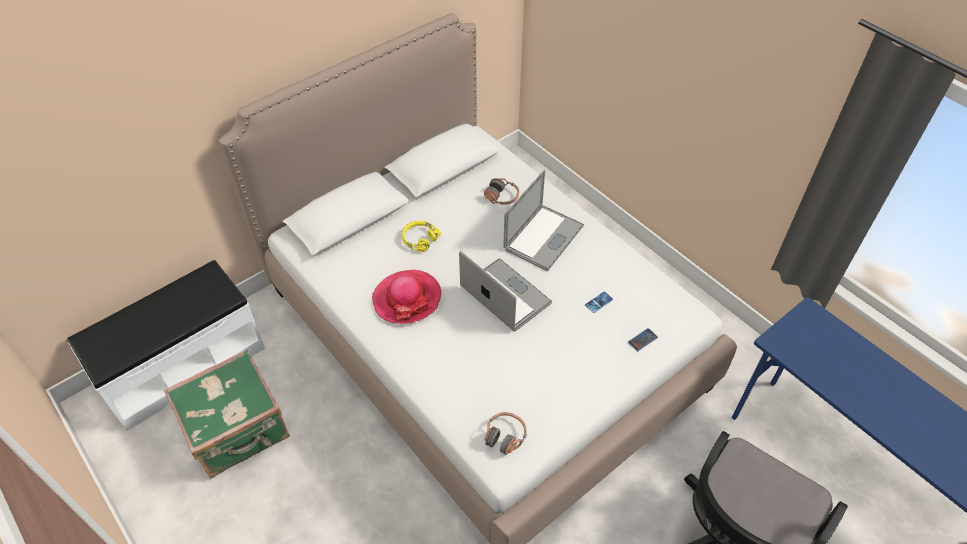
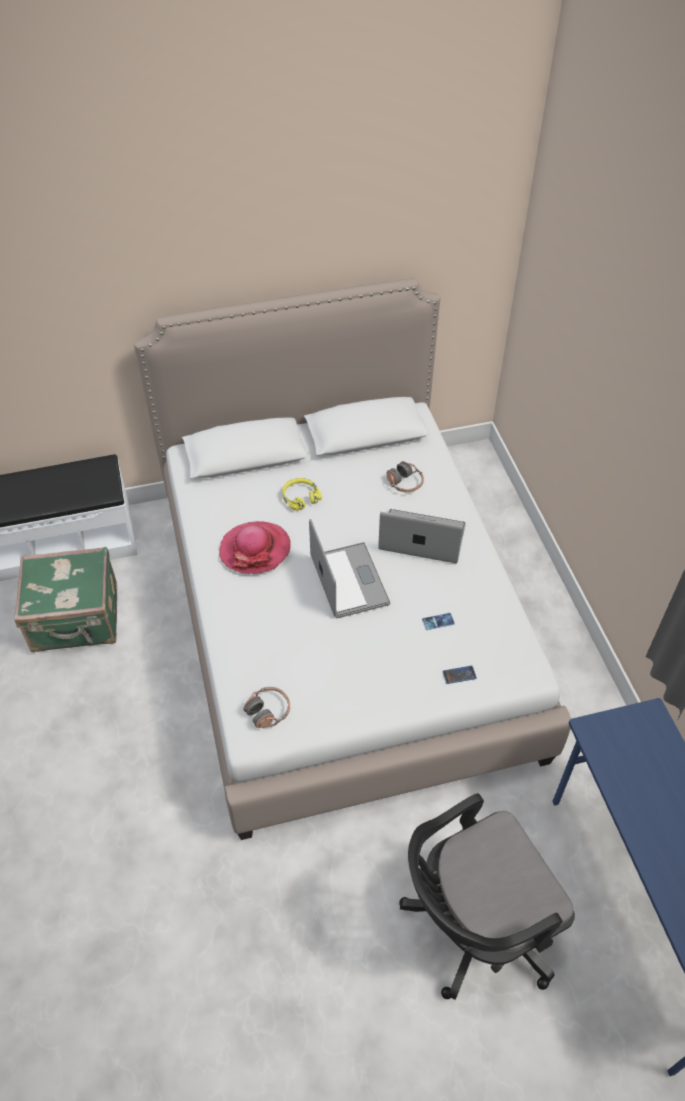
camera: 25 degrees right, 0 degrees up
laptop [503,170,584,271] -> laptop turned 135 degrees counterclockwise [378,509,466,564]

